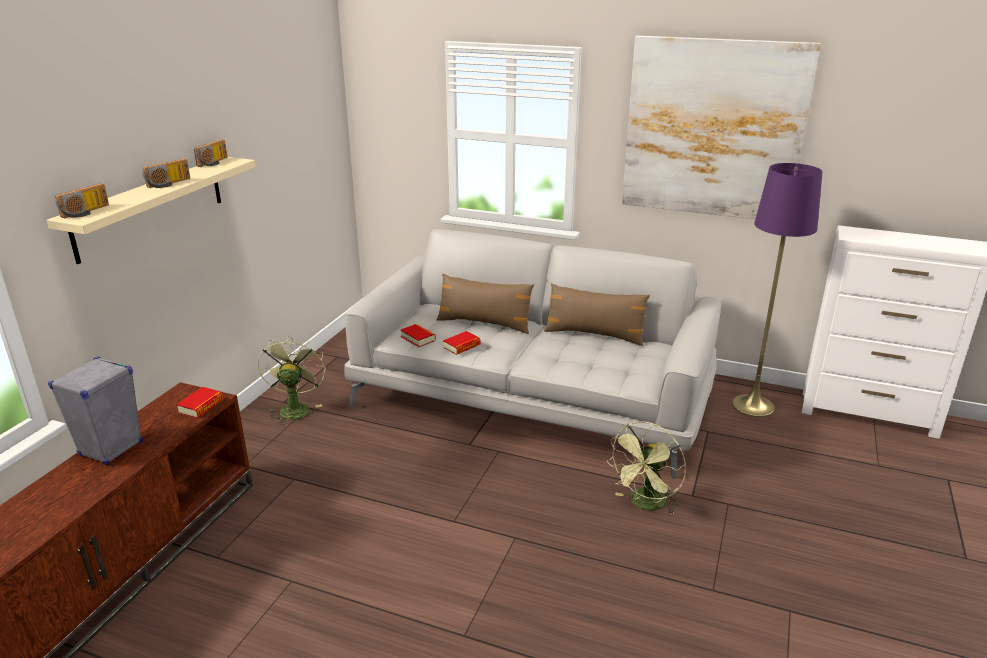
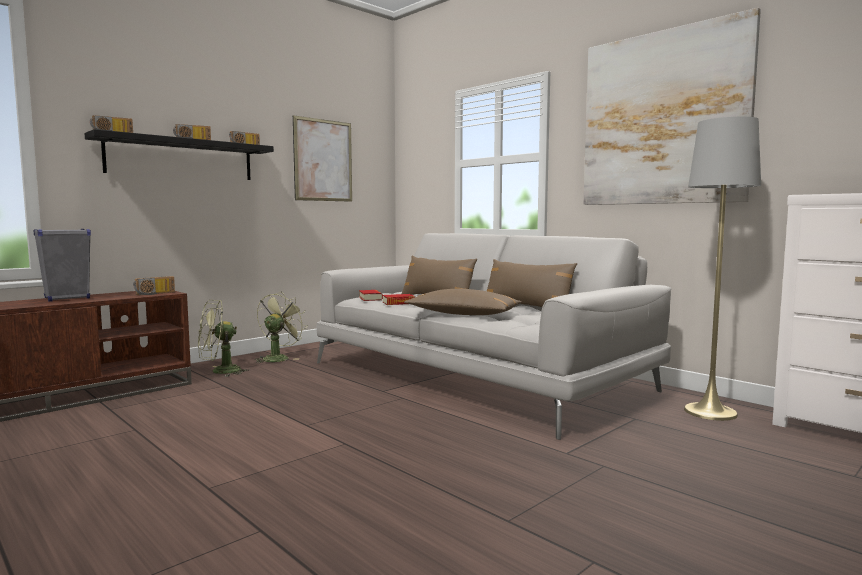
camera: 25 degrees right, 20 degrees down
beige shelf [47,157,255,264] -> black shelf [85,129,274,180]
book [176,387,224,418] -> radio [133,276,175,295]
green fan [607,421,686,514] -> green fan moved to [198,300,249,377]
purple floor lamp [732,163,823,418] -> grey floor lamp [684,117,761,421]
none -> picture [293,115,352,202]
none -> brown pillow [404,289,522,315]

